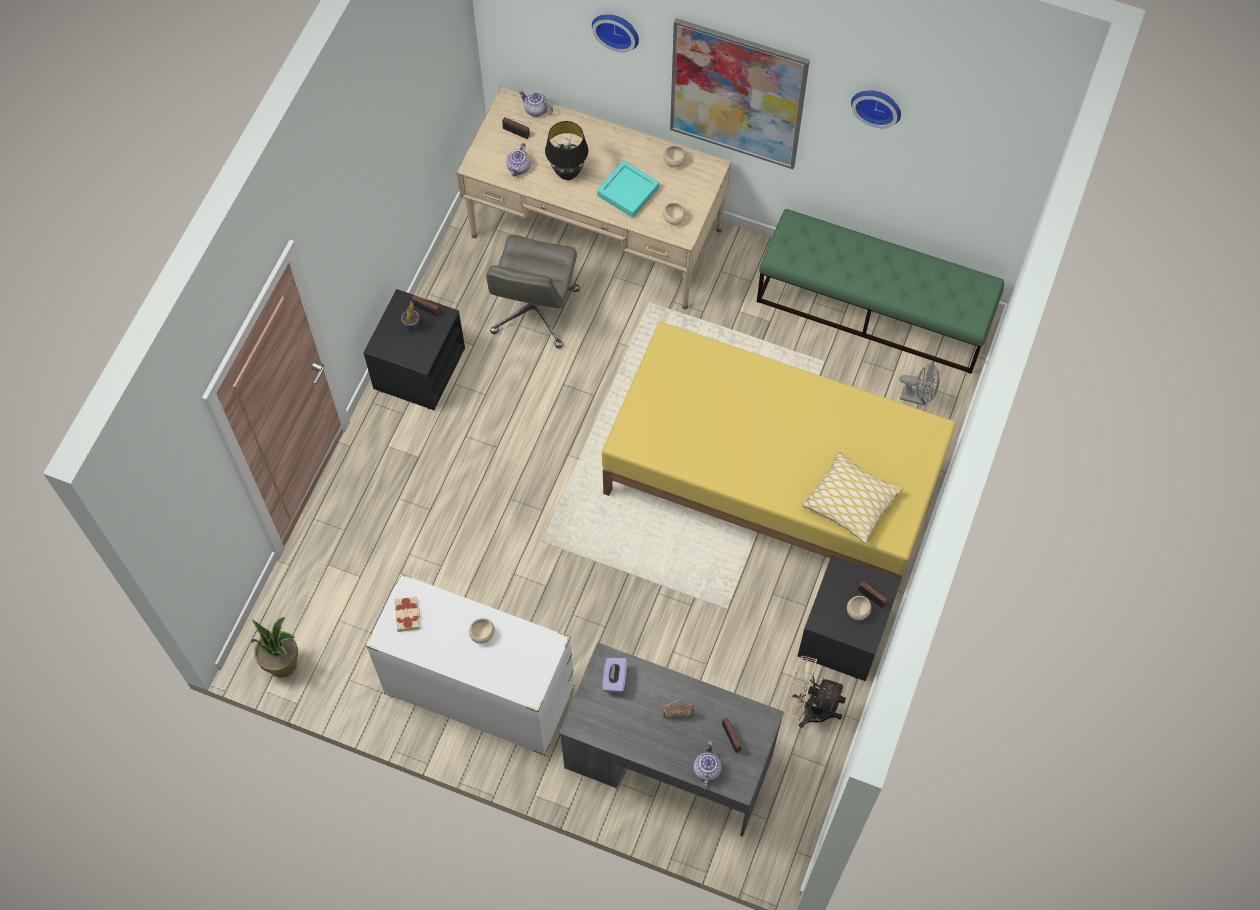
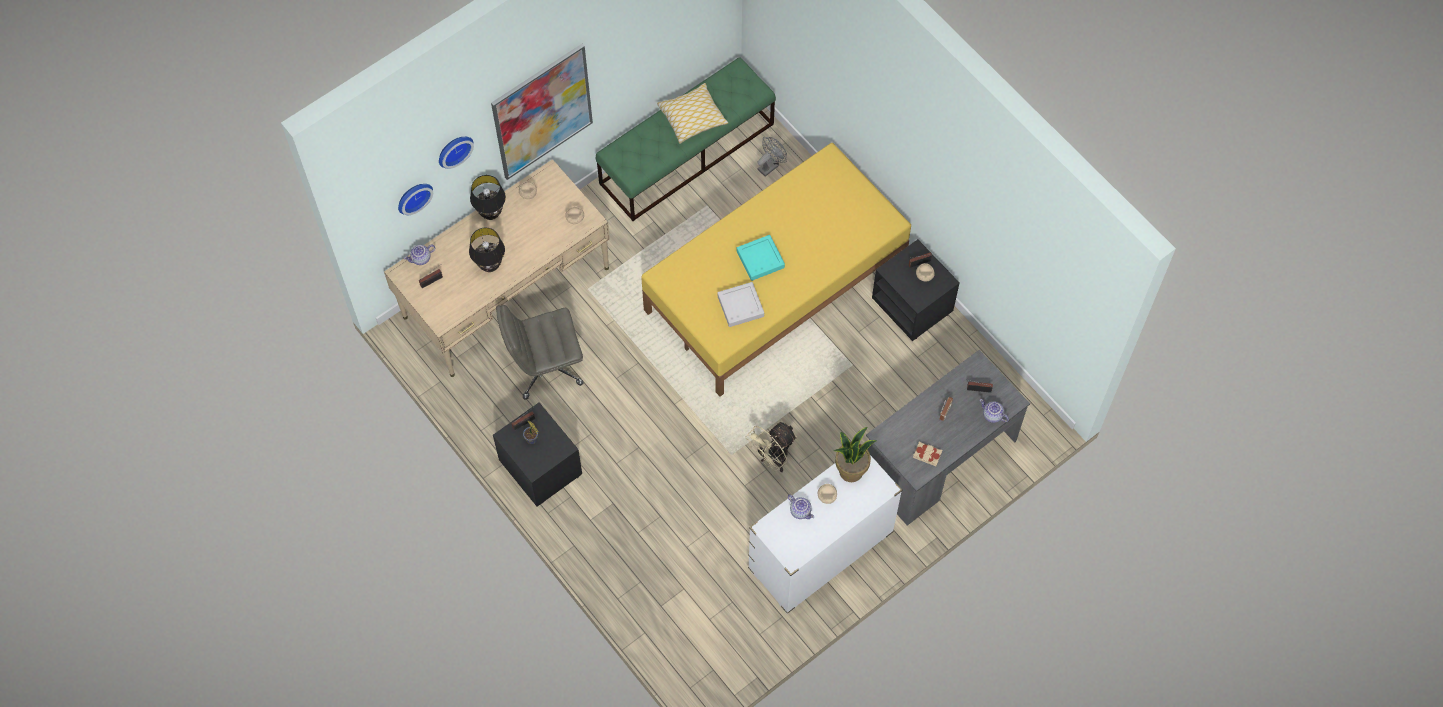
camera: 60 degrees left, 0 degrees up
potted plant [250,617,298,678] -> potted plant moved to [834,427,877,482]
beige book [395,596,420,632] -> beige book moved to [913,441,942,466]
grey office chair [486,235,580,348] -> grey office chair turned 120 degrees clockwise [496,305,584,400]
teapot [506,143,531,177] -> teapot moved to [788,494,814,519]
turquoise tray [597,160,659,218] -> turquoise tray moved to [737,235,785,281]
purple tissue box [602,658,628,693] -> none
beige fan [785,656,846,728] -> beige fan moved to [745,422,797,472]
pillow [802,452,903,544] -> pillow moved to [657,83,729,144]
wall clock [851,90,901,128] -> wall clock moved to [398,184,433,215]
none -> black table lamp [470,175,506,220]
none -> grey tray [717,282,764,327]

